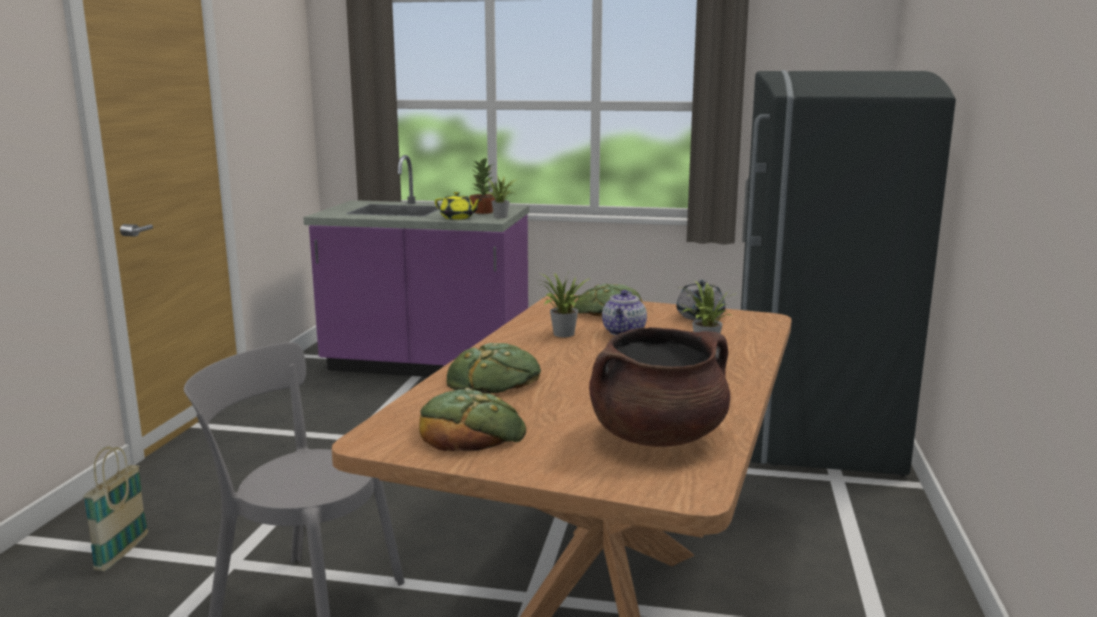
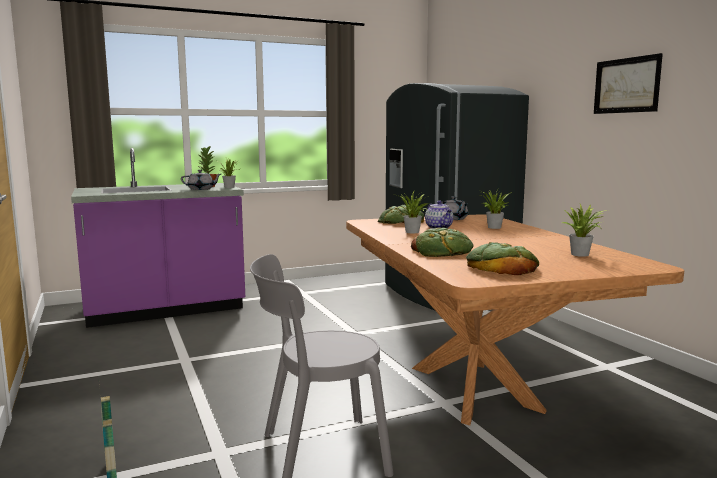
camera: 35 degrees left, 5 degrees down
yellow teapot [435,192,482,220] -> grey teapot [181,170,221,190]
brown cooking pot [589,327,730,447] -> potted plant [562,204,607,257]
none -> picture [594,53,663,114]

